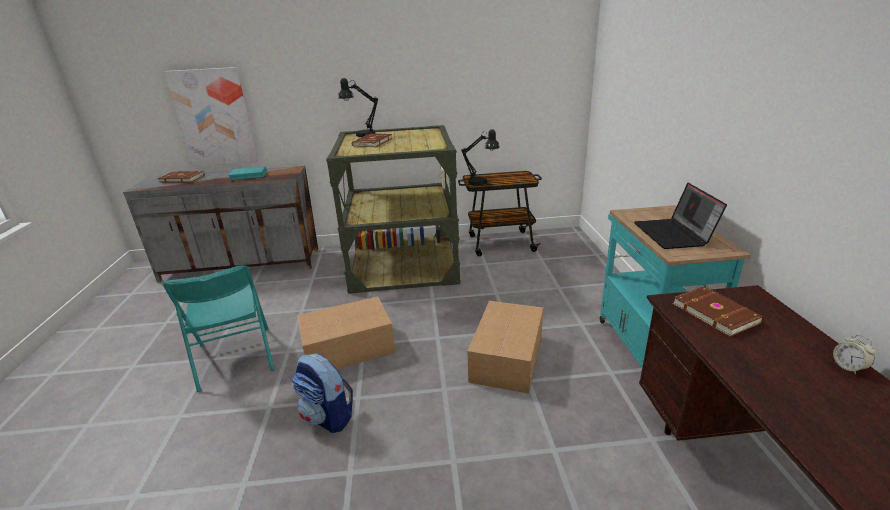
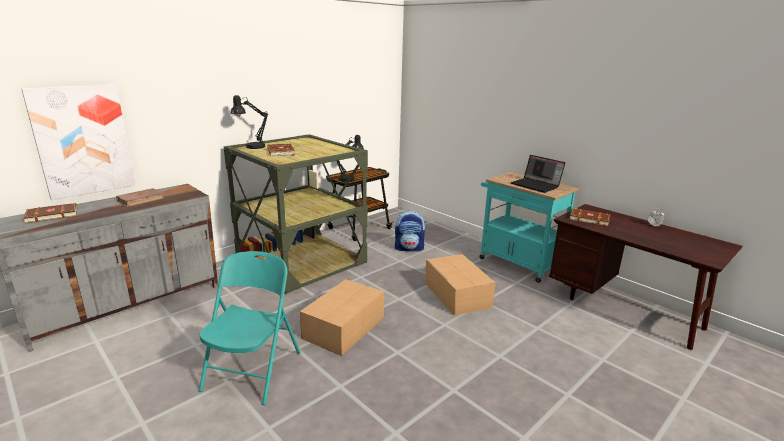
camera: 40 degrees left, 5 degrees down
turquoise chair [163,265,275,392] -> turquoise chair turned 105 degrees counterclockwise [198,251,301,405]
turquoise book [228,166,267,180] -> brown book [116,188,165,207]
backpack [292,353,353,433] -> backpack moved to [395,211,426,251]

